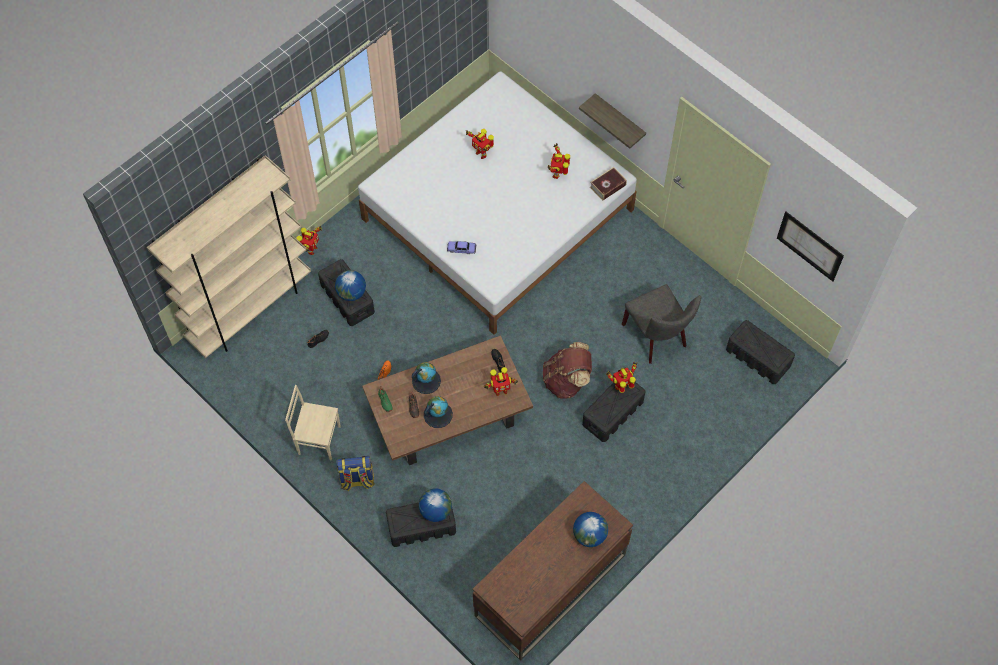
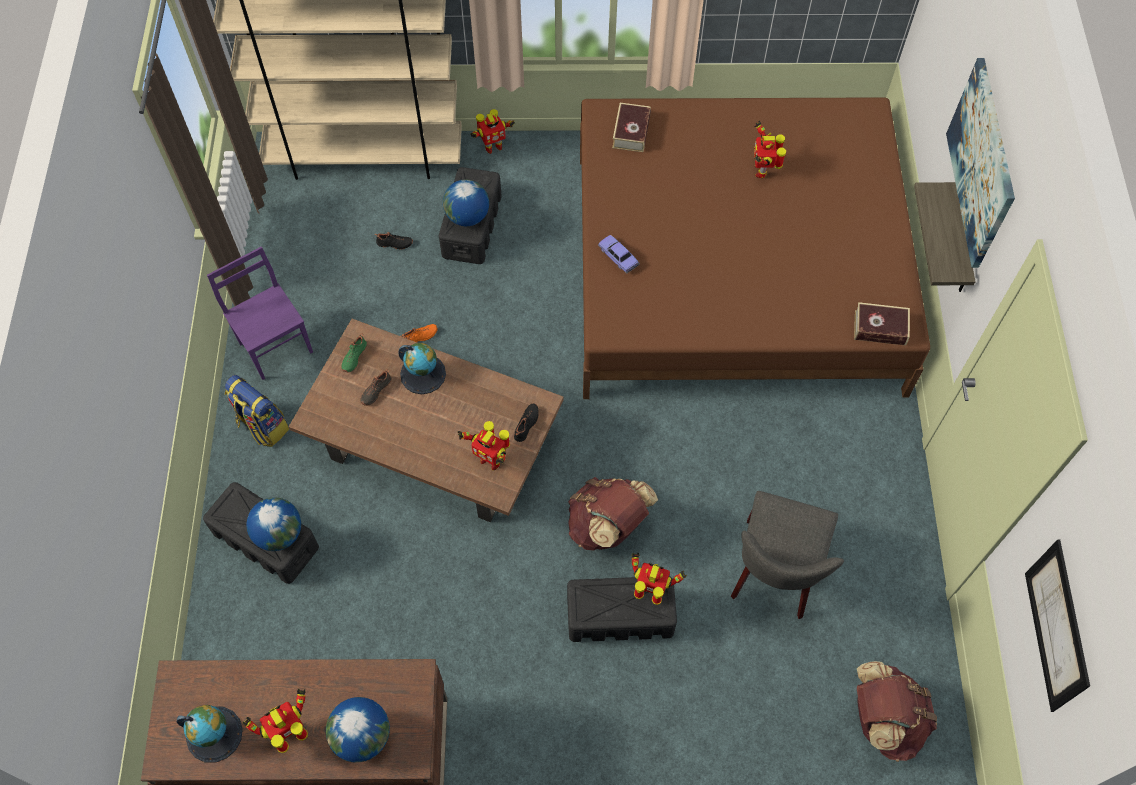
camera: 45 degrees right, 0 degrees up
beige chair [285,385,341,460] -> purple chair [207,247,313,380]
white bed [358,71,637,335] -> brown bed [580,97,930,399]
globe [424,396,453,428] -> globe moved to [177,705,243,763]
toy robot [548,143,570,179] -> toy robot moved to [242,689,308,753]
black storage box [726,320,795,384] -> brown backpack [857,661,937,762]
none -> book [612,103,651,152]
none -> picture [946,58,1015,268]

